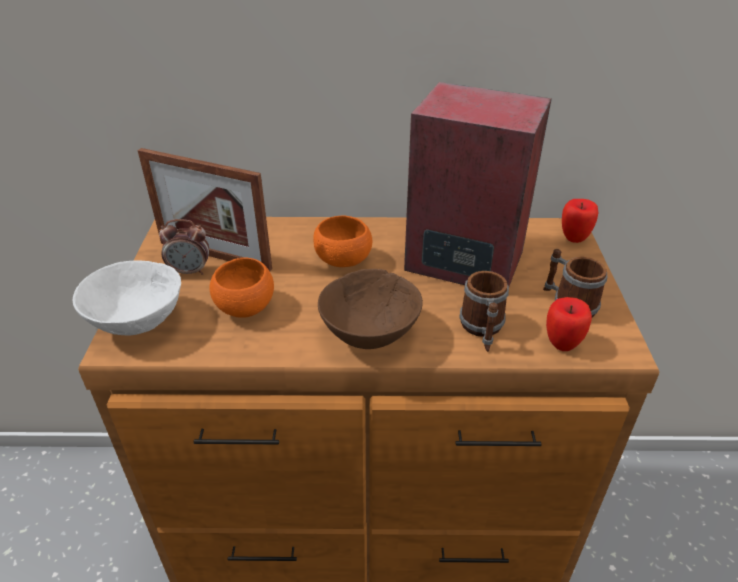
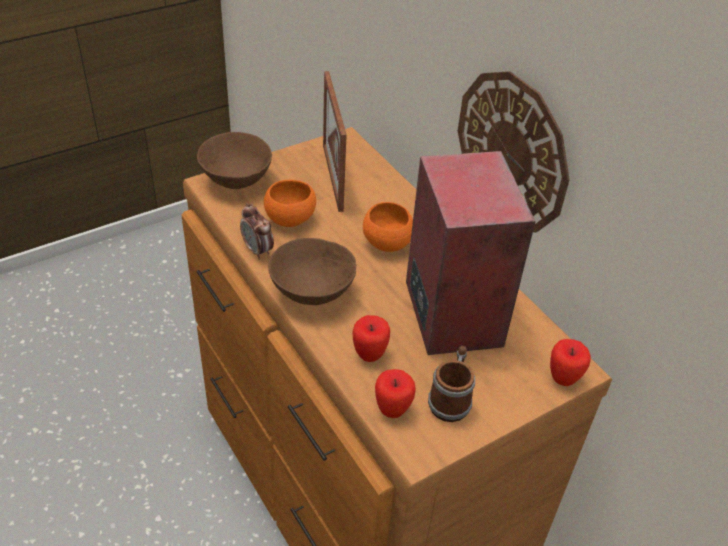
camera: 55 degrees right, 5 degrees up
white bowl [73,261,181,335] -> brown bowl [197,132,272,189]
alarm clock [159,219,209,275] -> alarm clock moved to [240,203,274,260]
mug [459,271,509,352] -> apple [353,315,390,362]
none -> wall clock [458,71,570,233]

